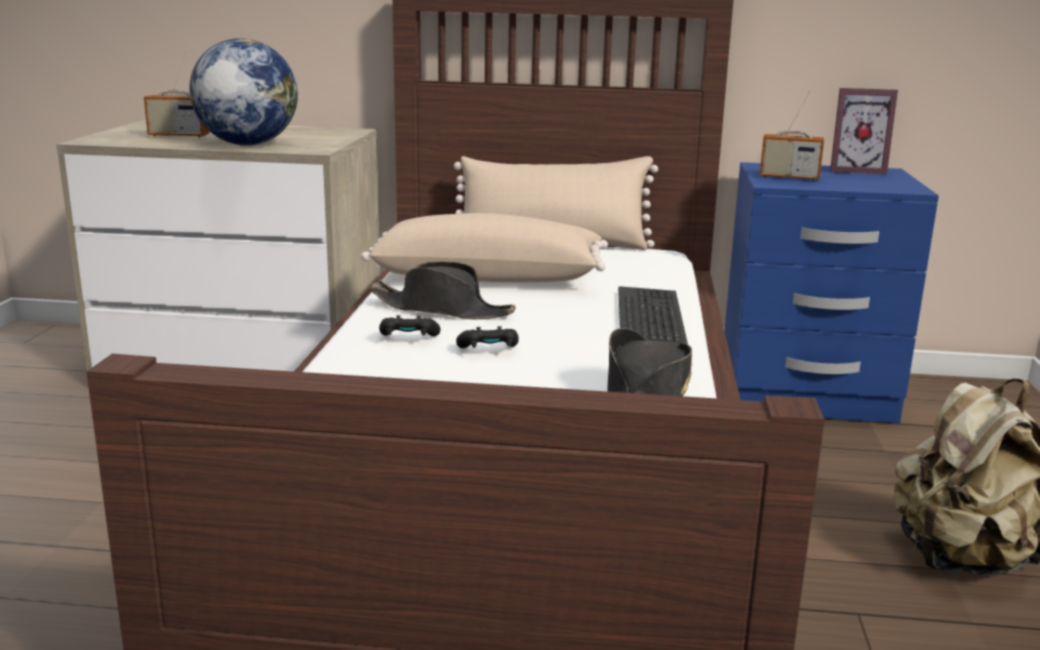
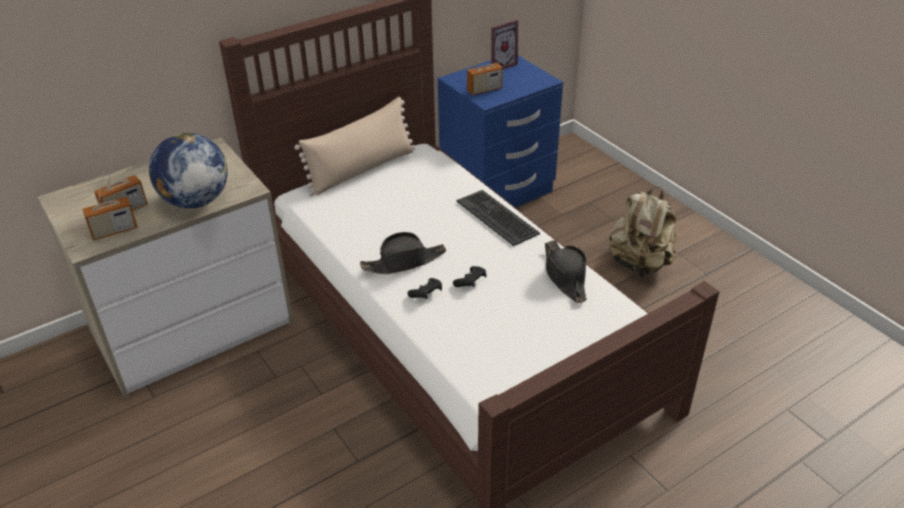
camera: 40 degrees left, 20 degrees up
beige pillow [361,213,608,282] -> none
none -> radio [82,171,138,241]

